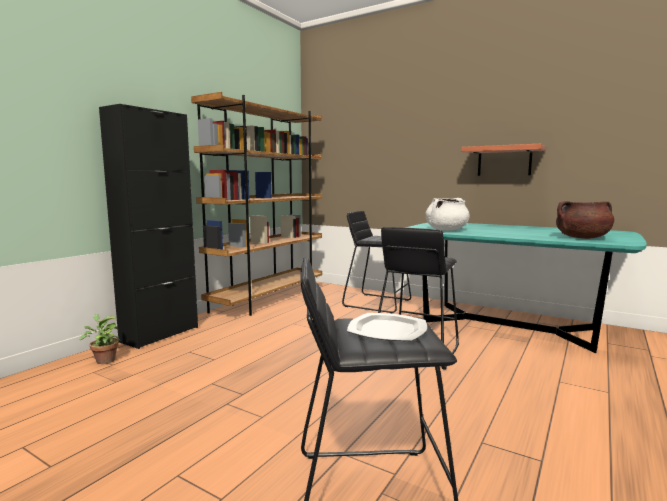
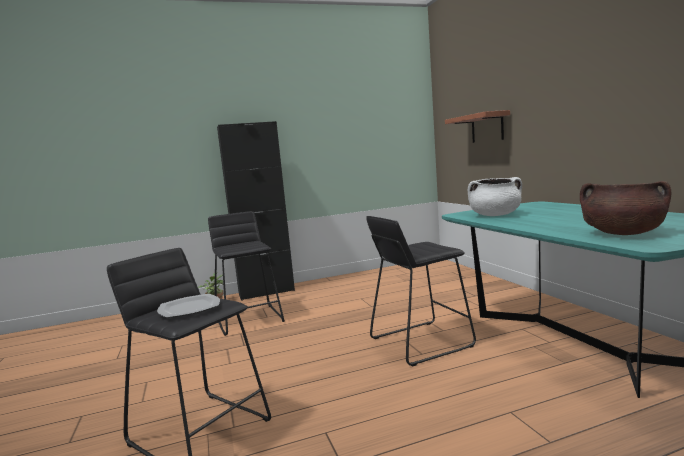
camera: 40 degrees right, 0 degrees up
brown bookcase [191,92,322,316] -> none
black stool [342,211,411,314] -> black stool moved to [208,211,285,336]
shelf [461,144,545,176] -> shelf moved to [445,110,510,143]

